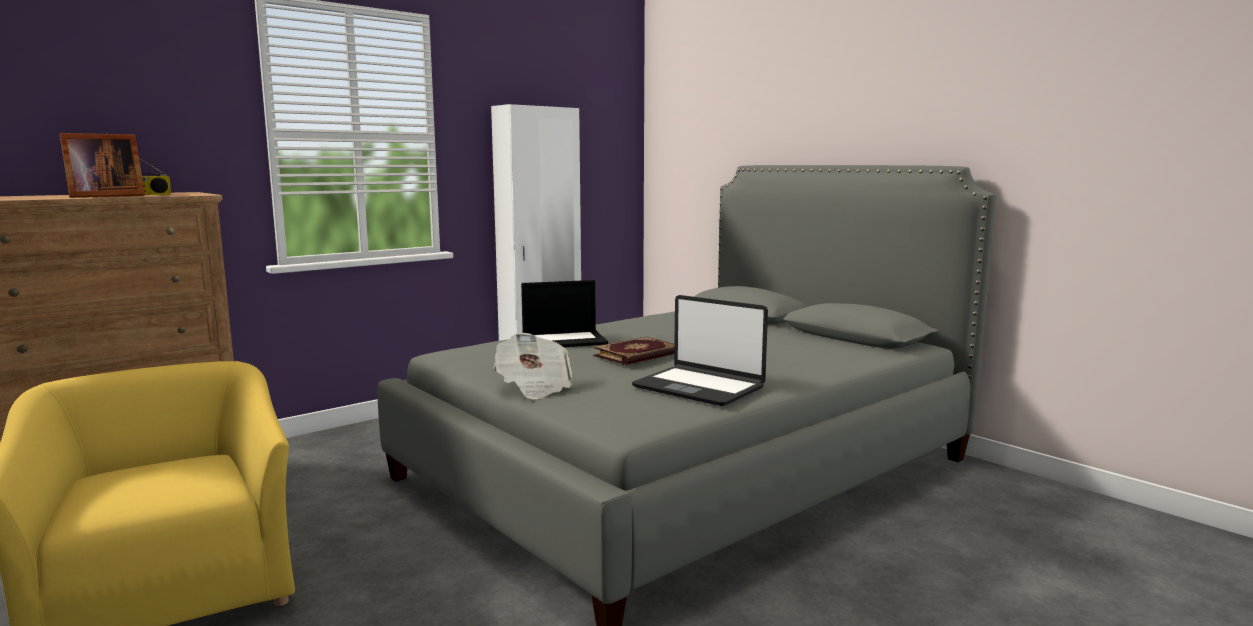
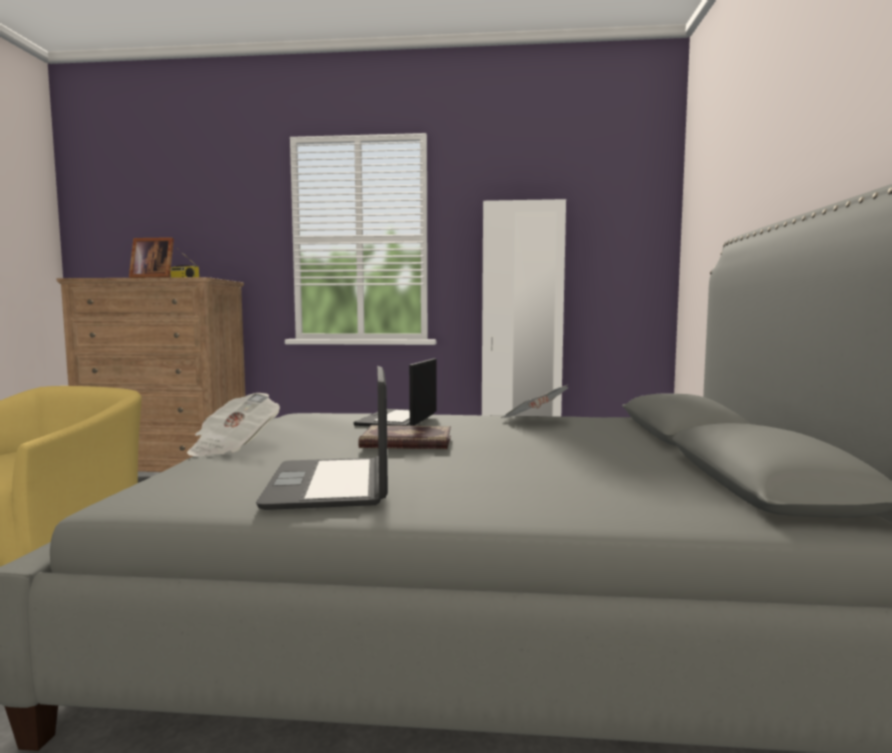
camera: 45 degrees right, 5 degrees down
laptop [521,280,608,347] -> laptop turned 75 degrees clockwise [354,358,437,426]
none -> newspaper [501,385,569,418]

